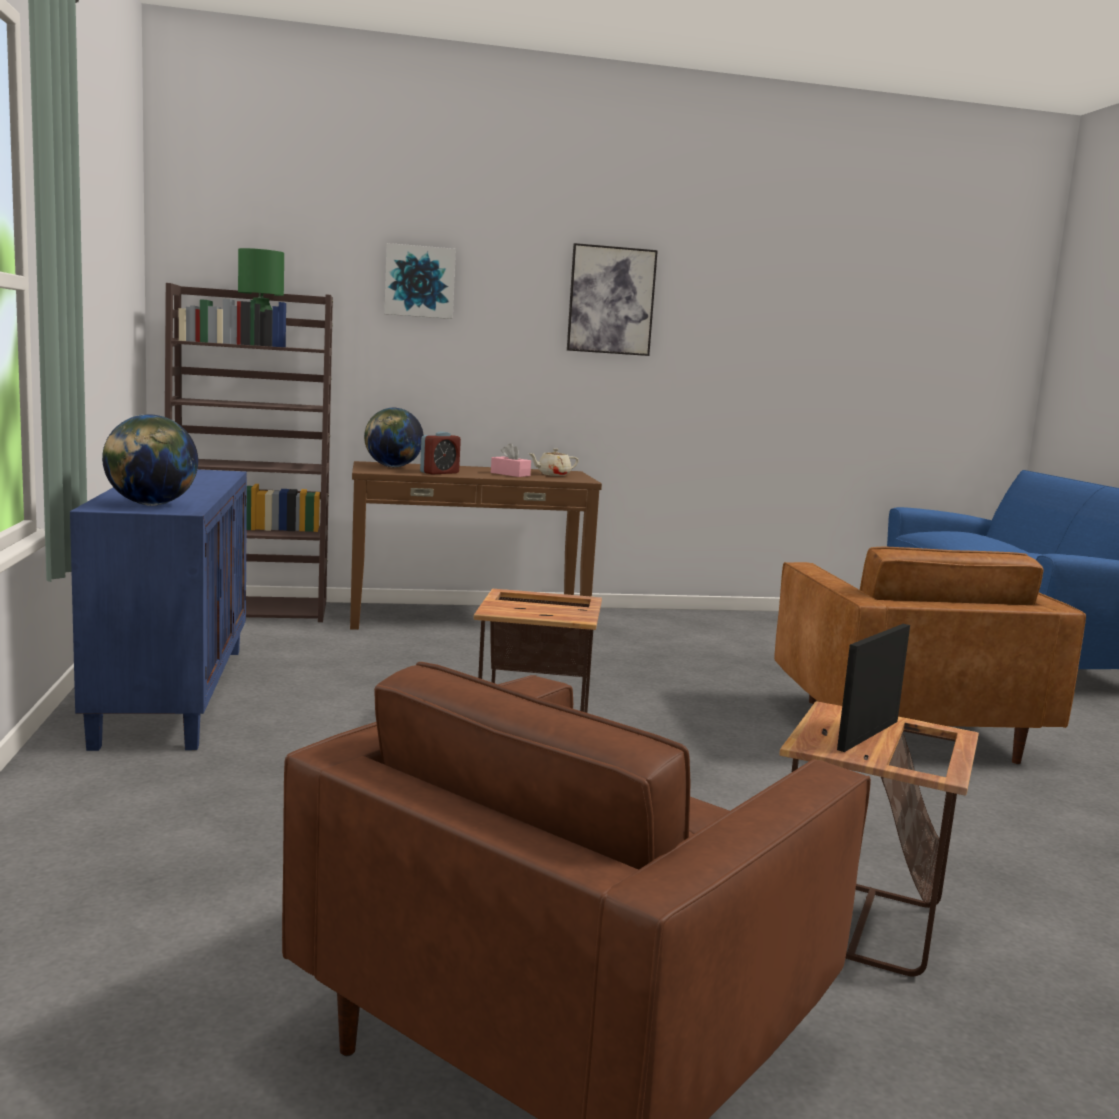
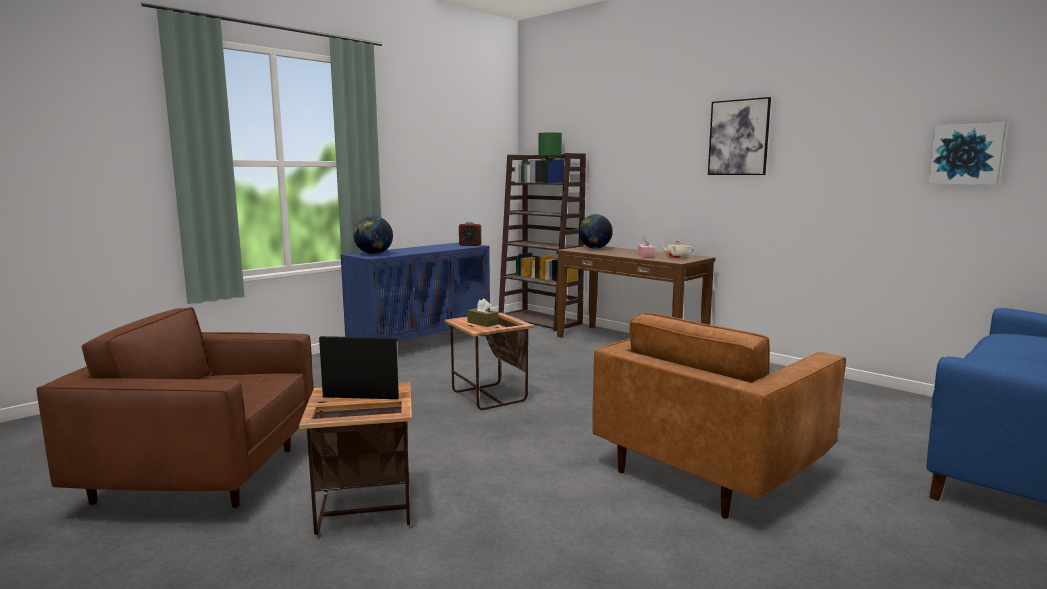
camera: 55 degrees right, 0 degrees up
picture [384,243,456,319] -> picture moved to [927,122,1007,185]
alarm clock [420,431,461,475] -> alarm clock moved to [459,222,482,246]
none -> brown tissue box [467,299,498,327]

